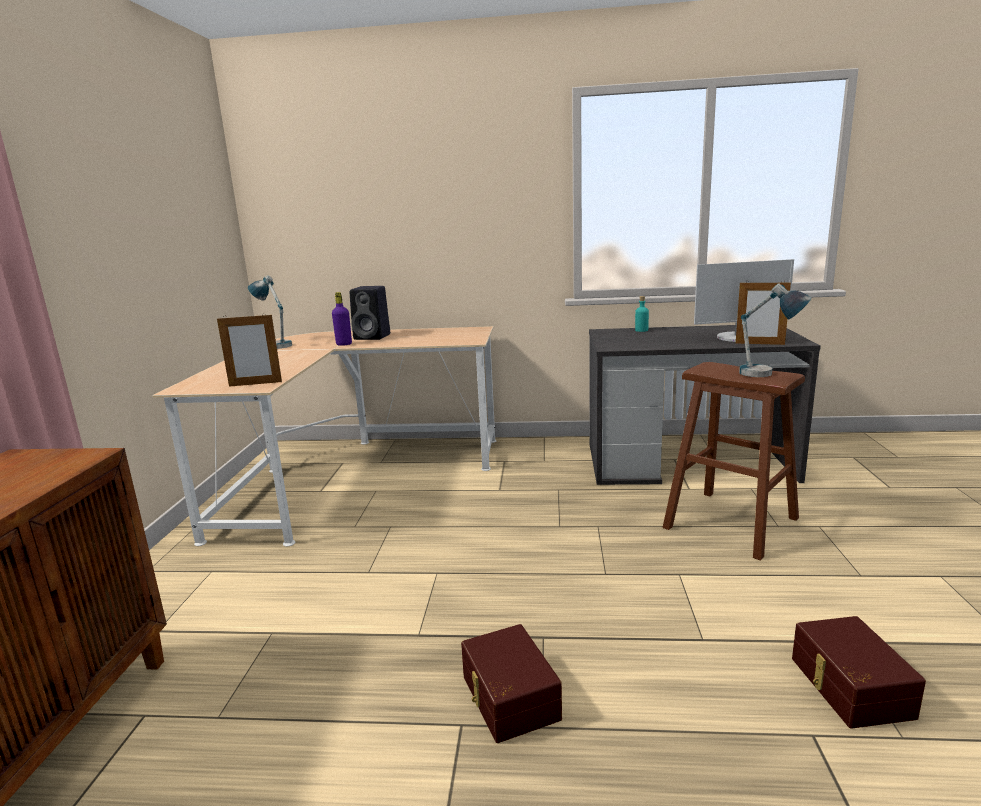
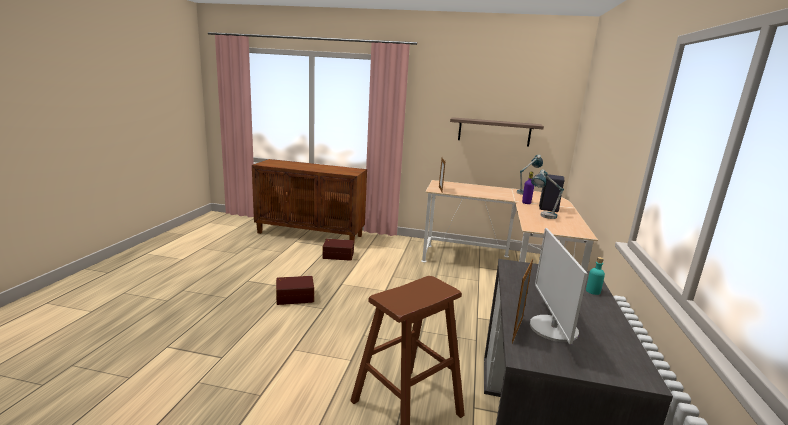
camera: 95 degrees right, 0 degrees up
table lamp [739,283,812,377] -> table lamp moved to [531,170,564,219]
brown storage box [792,616,926,728] -> brown storage box moved to [322,239,354,261]
none -> shelf [450,117,544,146]

